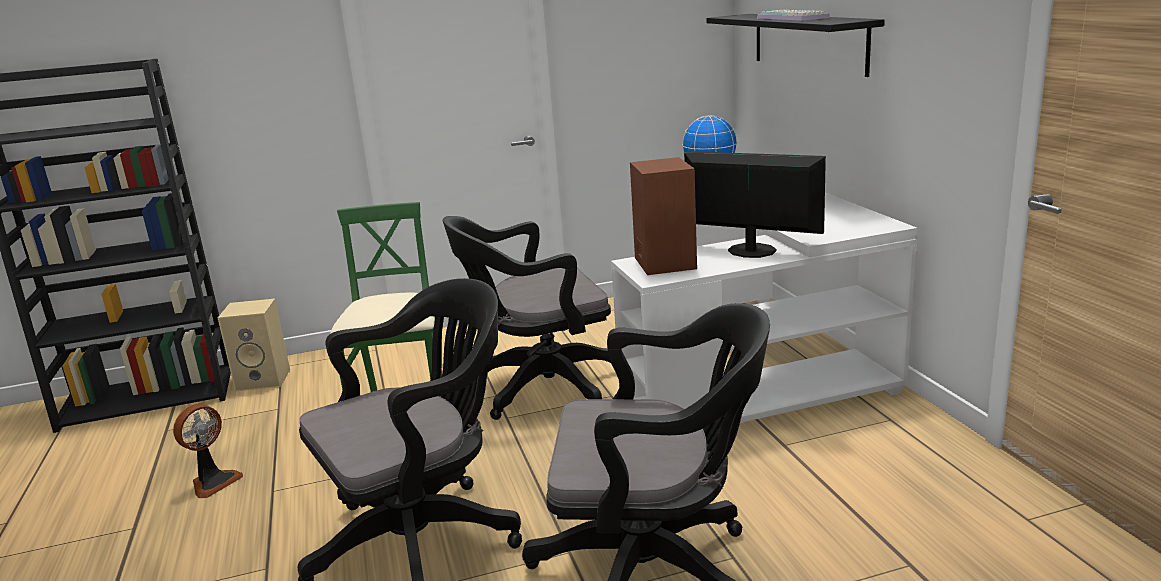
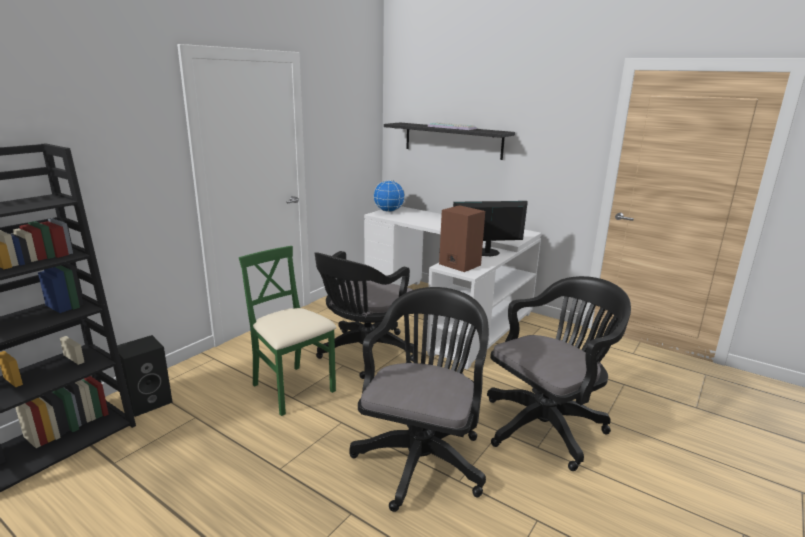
camera: 40 degrees left, 0 degrees up
fan [173,404,243,498] -> none
beige speaker [218,299,290,391] -> black speaker [117,335,173,417]

